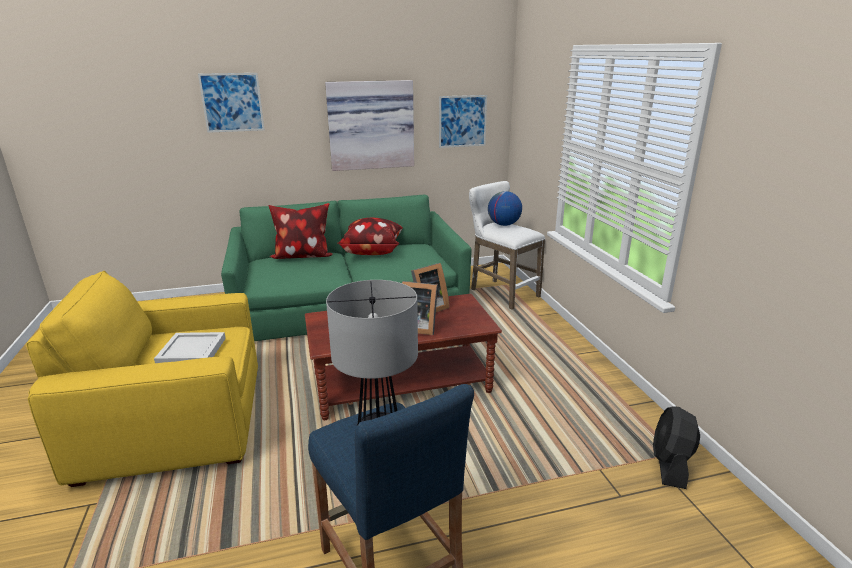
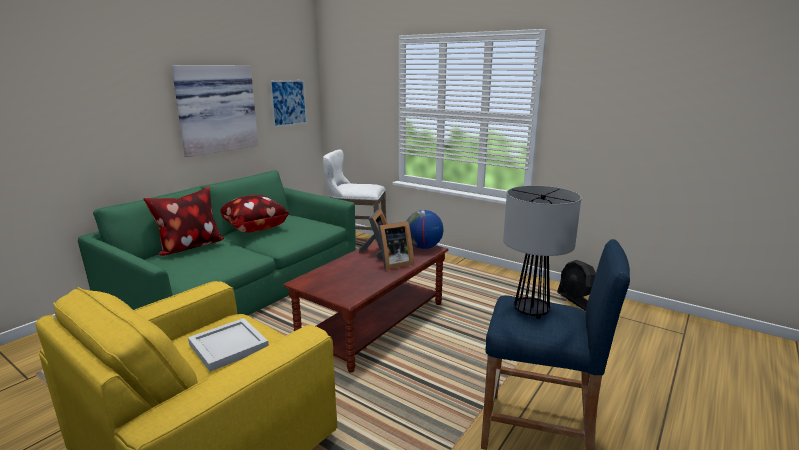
camera: 40 degrees left, 5 degrees down
picture [198,73,264,133] -> none
globe [488,191,522,226] -> globe moved to [407,210,443,249]

